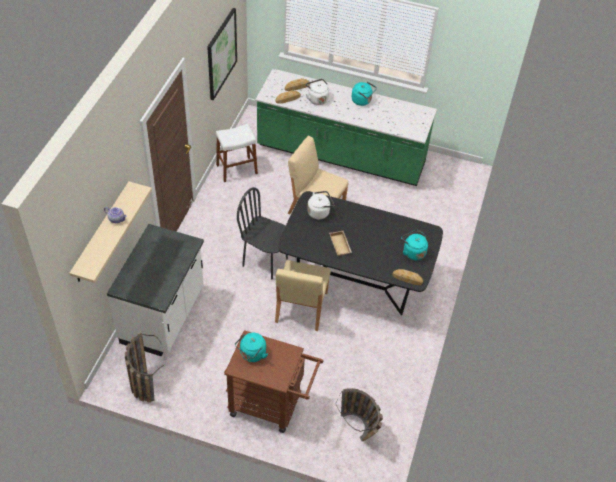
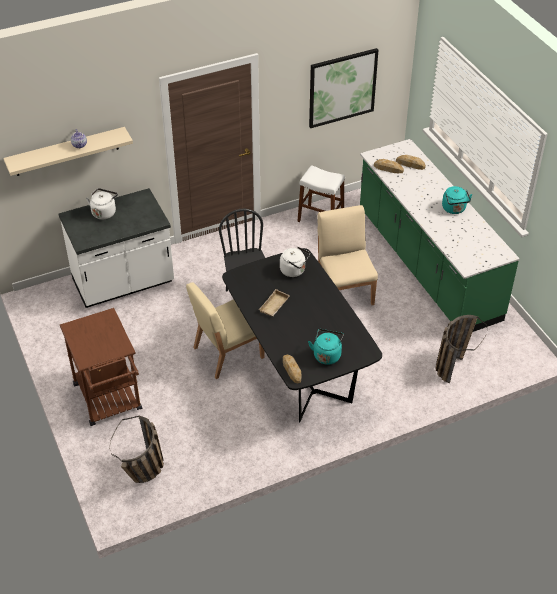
camera: 50 degrees right, 5 degrees down
basket [125,333,164,402] -> basket moved to [436,315,487,384]
turquoise kettle [235,332,268,362] -> none
white kettle [306,79,329,105] -> white kettle moved to [86,188,118,220]

